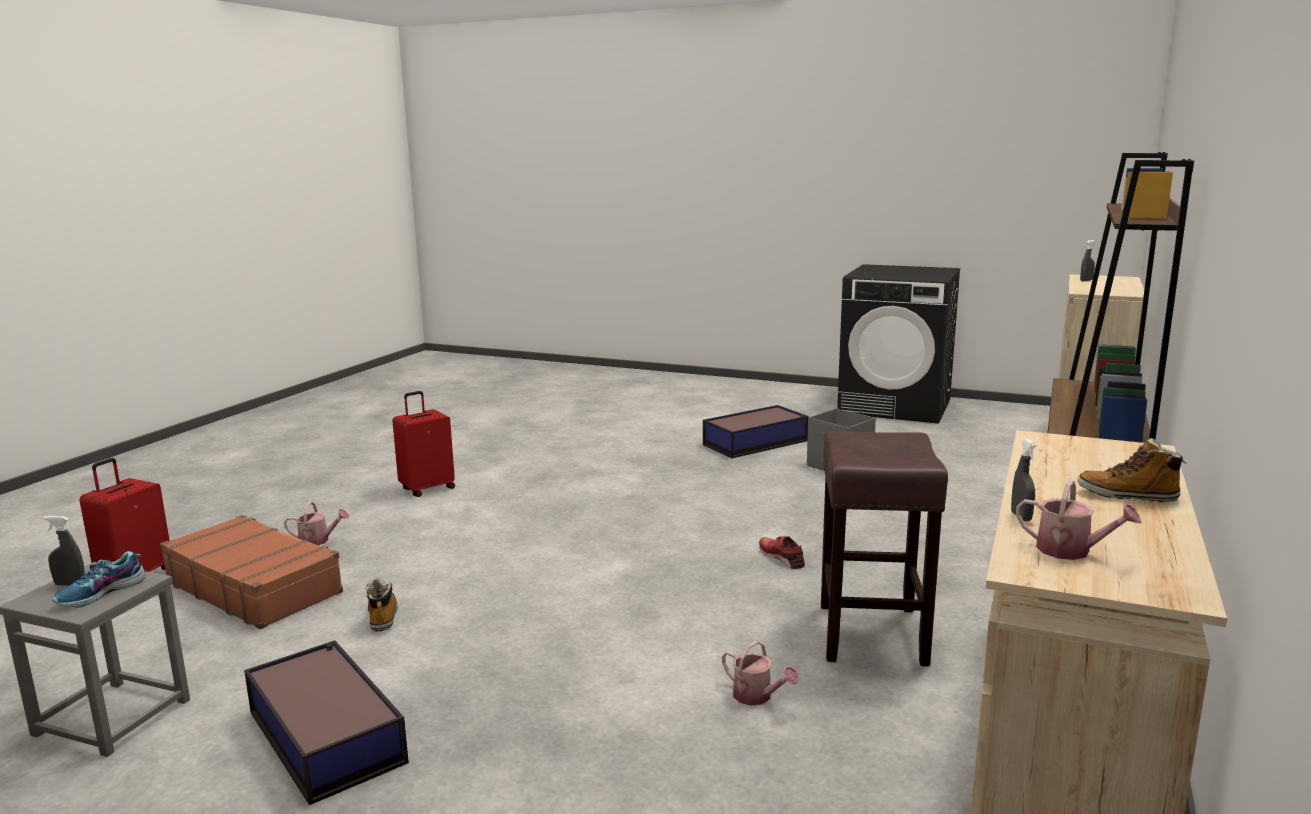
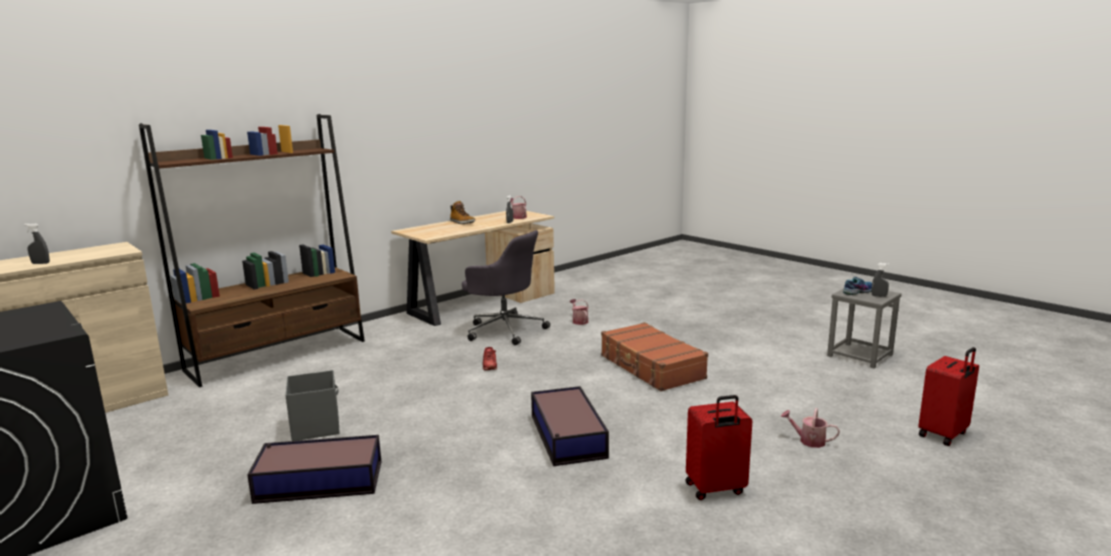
camera: 155 degrees left, 0 degrees up
brown suitcase [160,515,343,629] -> brown suitcase moved to [601,322,708,391]
storage box [244,640,409,805] -> storage box moved to [531,386,609,466]
boot [365,578,398,632] -> none
brown stool [821,431,948,666] -> grey office chair [462,230,550,345]

